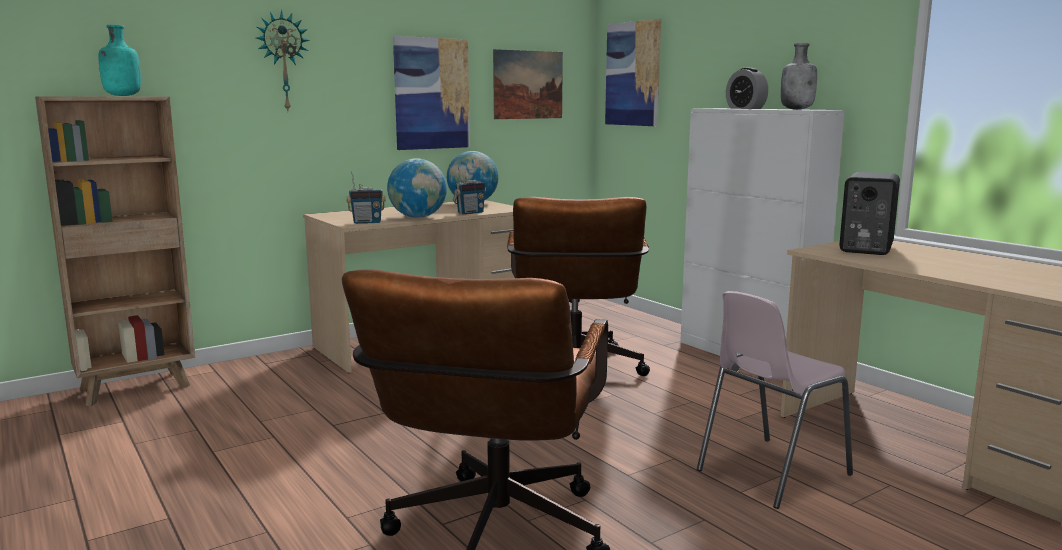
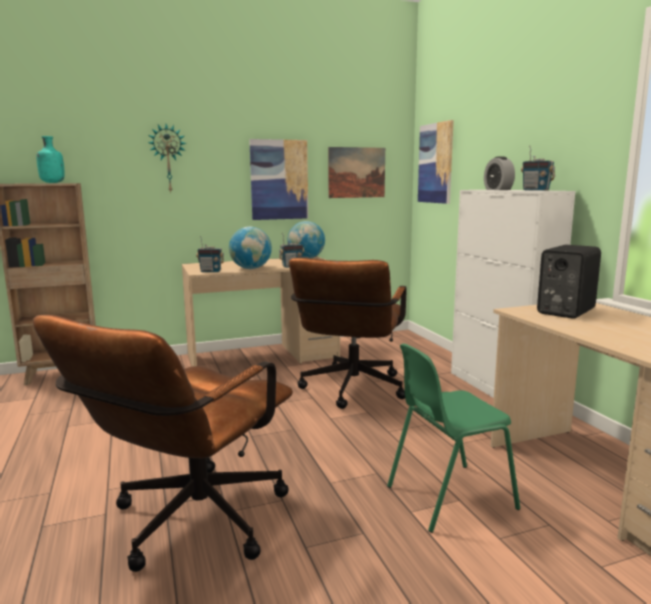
camera: 15 degrees right, 0 degrees up
pink chair [697,291,853,509] -> green chair [387,343,520,533]
grey bottle [781,43,817,109] -> radio [521,146,555,191]

